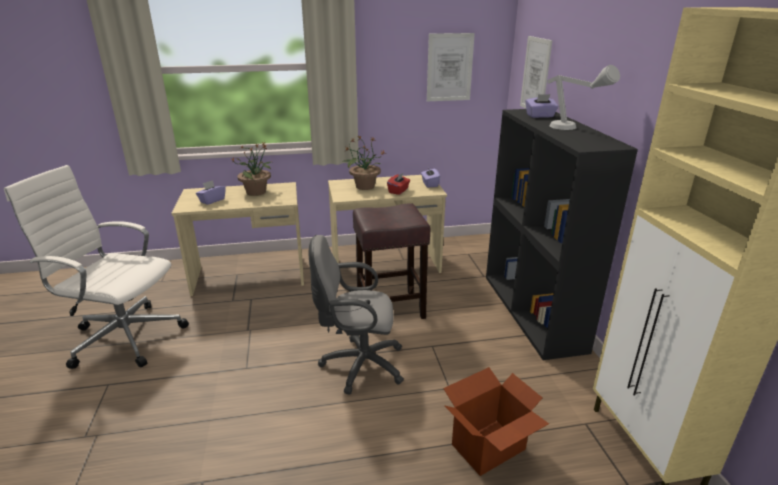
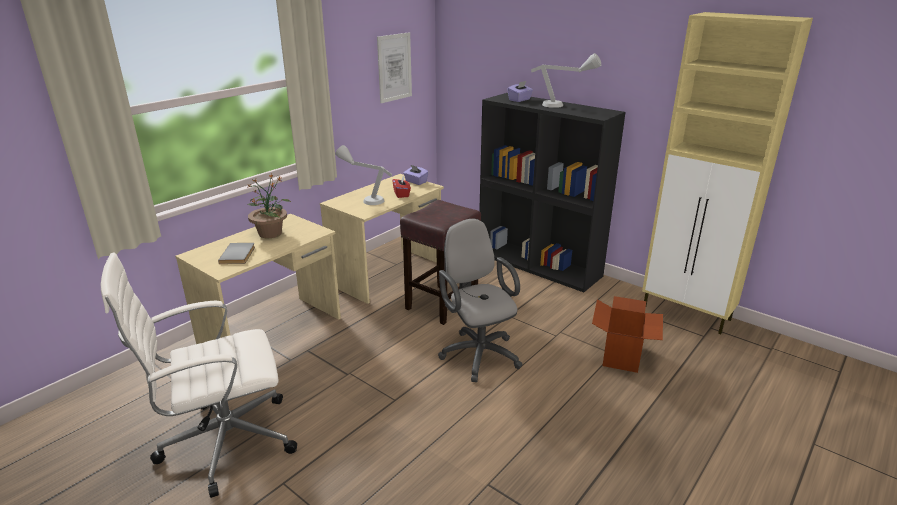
camera: 40 degrees left, 0 degrees up
purple tissue box [196,180,226,205] -> grey book [218,243,255,264]
grey office chair [308,235,404,395] -> grey office chair turned 105 degrees clockwise [438,219,523,382]
potted plant [342,135,386,190] -> grey table lamp [335,145,392,205]
picture [520,36,552,109] -> none

